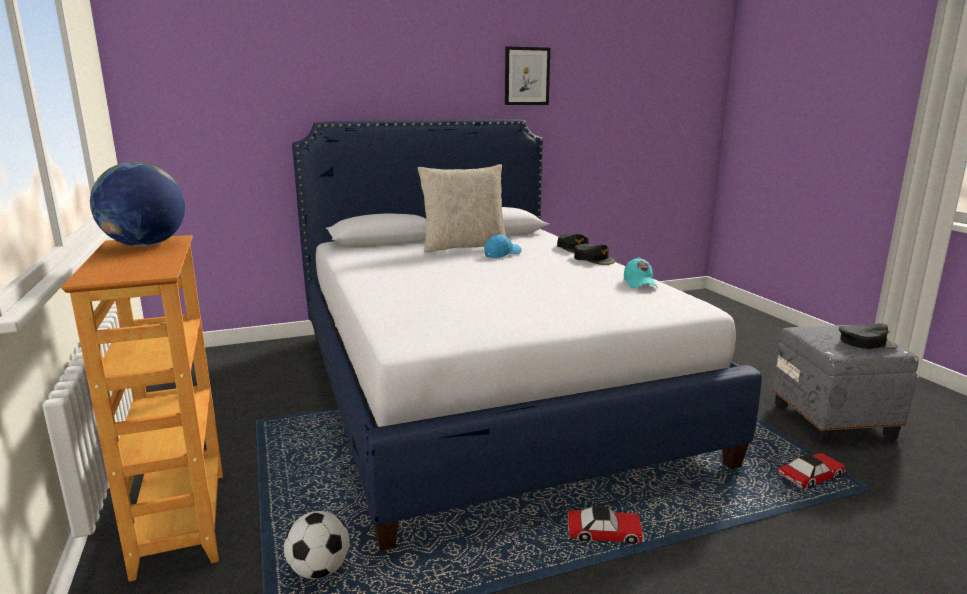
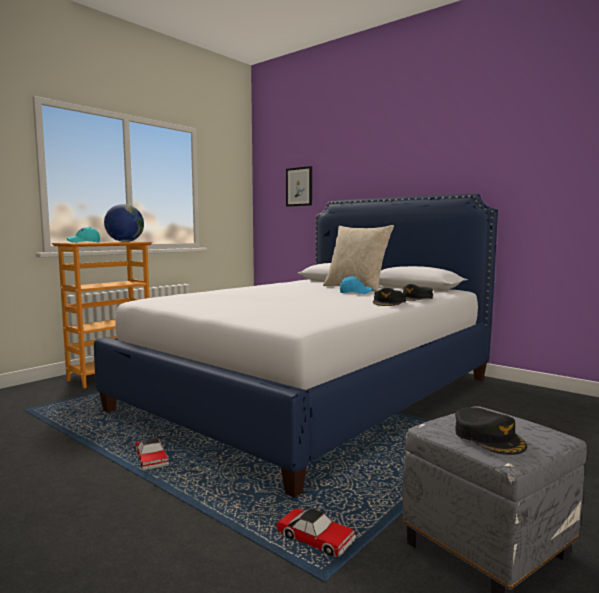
camera: 60 degrees right, 10 degrees down
football [284,511,350,579] -> none
picture [505,46,550,105] -> picture moved to [286,166,312,207]
turquoise cap [624,257,658,288] -> turquoise cap moved to [67,227,100,243]

